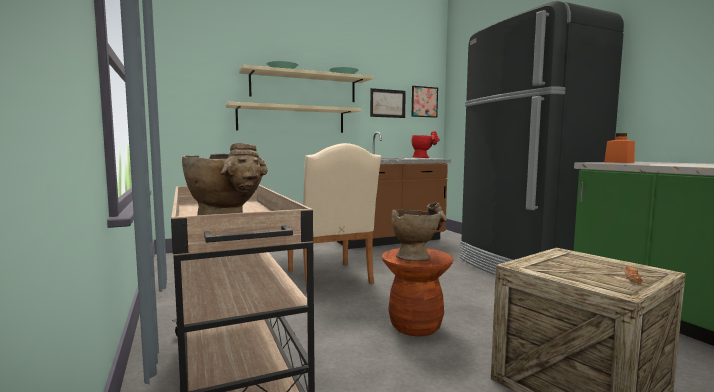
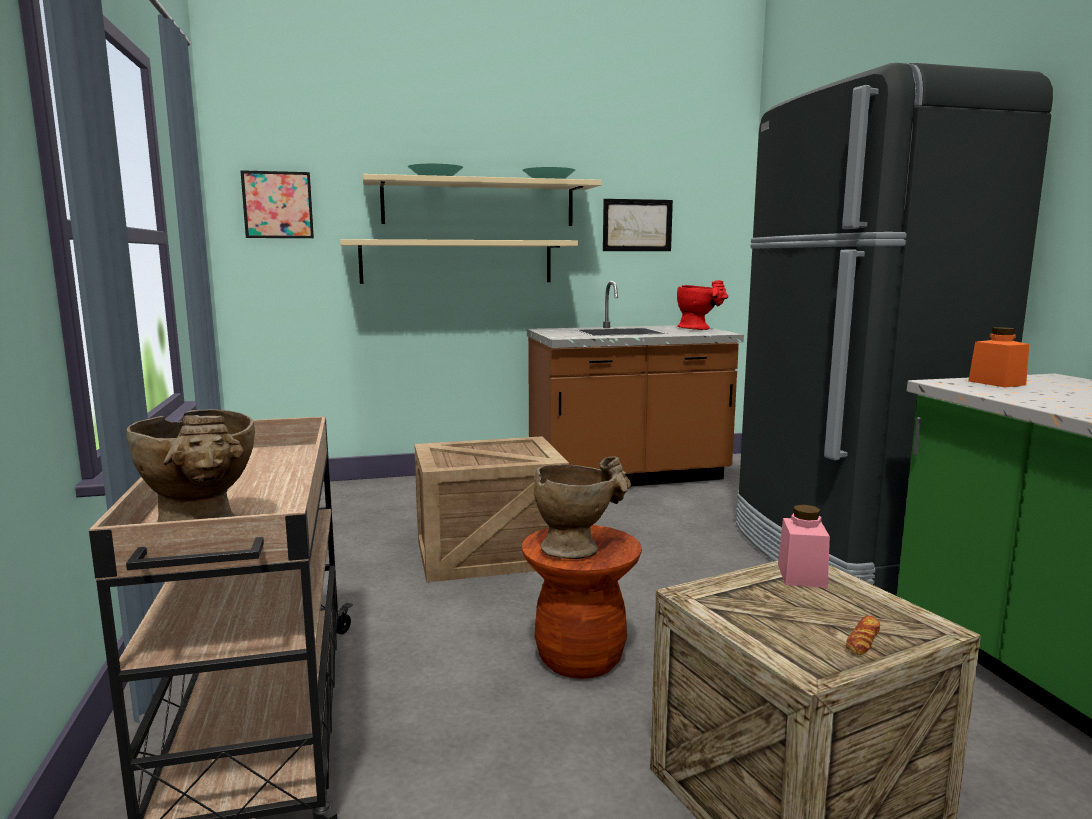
camera: 10 degrees right, 5 degrees up
beige chair [288,143,381,291] -> crate [414,436,569,582]
picture [411,86,438,118] -> picture moved to [240,170,314,238]
none -> pink jar [778,505,830,588]

